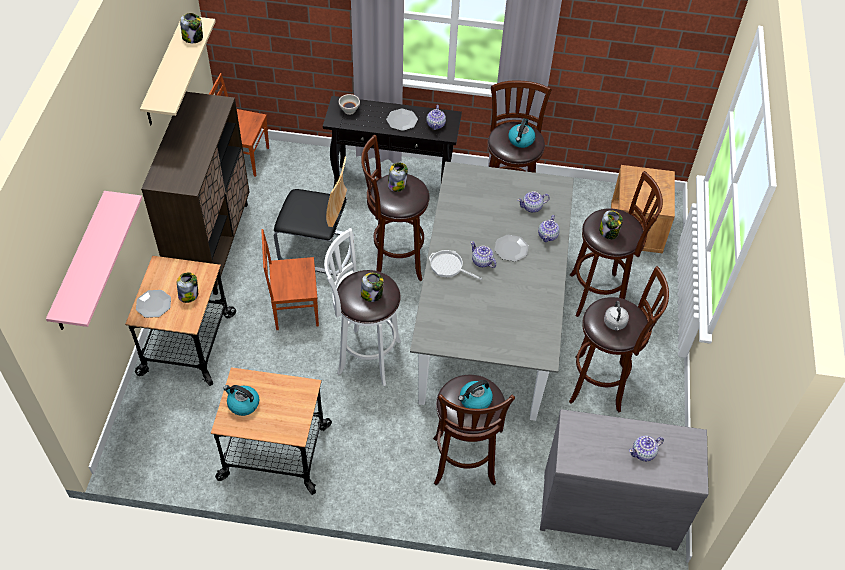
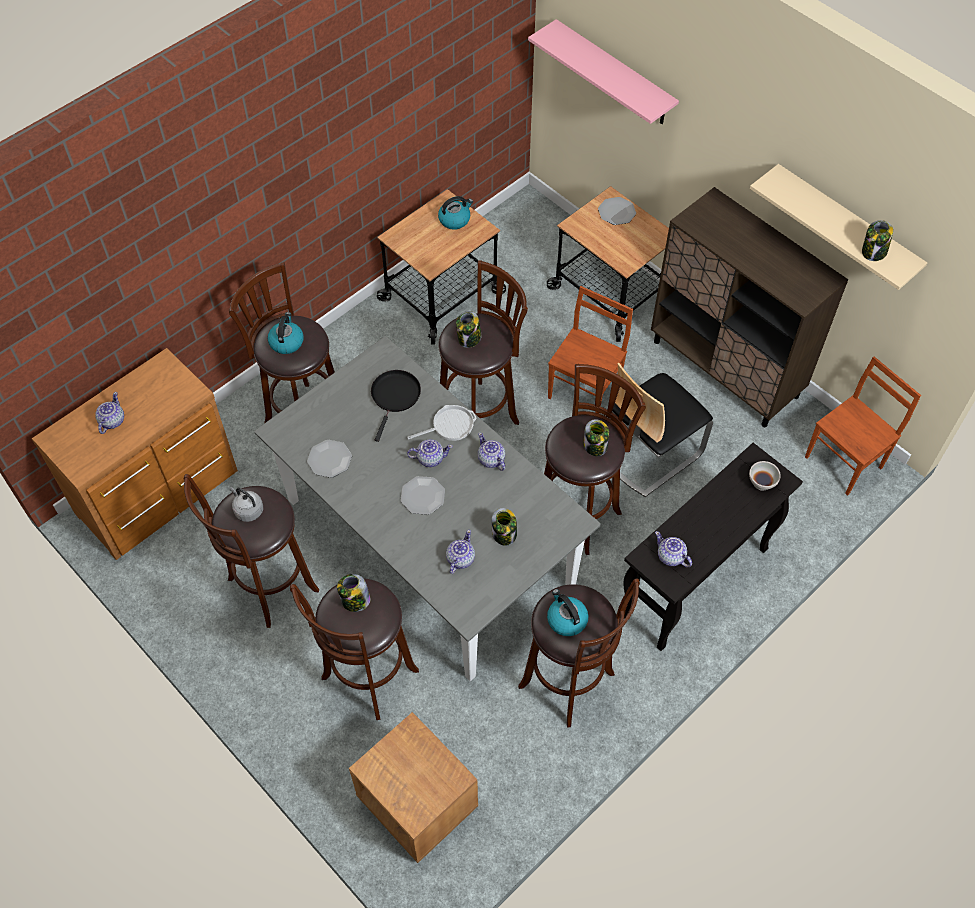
camera: 130 degrees right, 5 degrees up
jar [177,272,198,303] -> jar moved to [491,508,517,546]
white stool [324,228,401,386] -> brown stool [438,260,528,425]
plate [386,109,418,131] -> plate moved to [307,440,352,478]
teapot [538,215,560,242] -> teapot moved to [478,433,505,471]
grey dresser [540,409,709,551] -> brown dresser [32,348,238,560]
none -> black frying pan [371,370,421,442]

